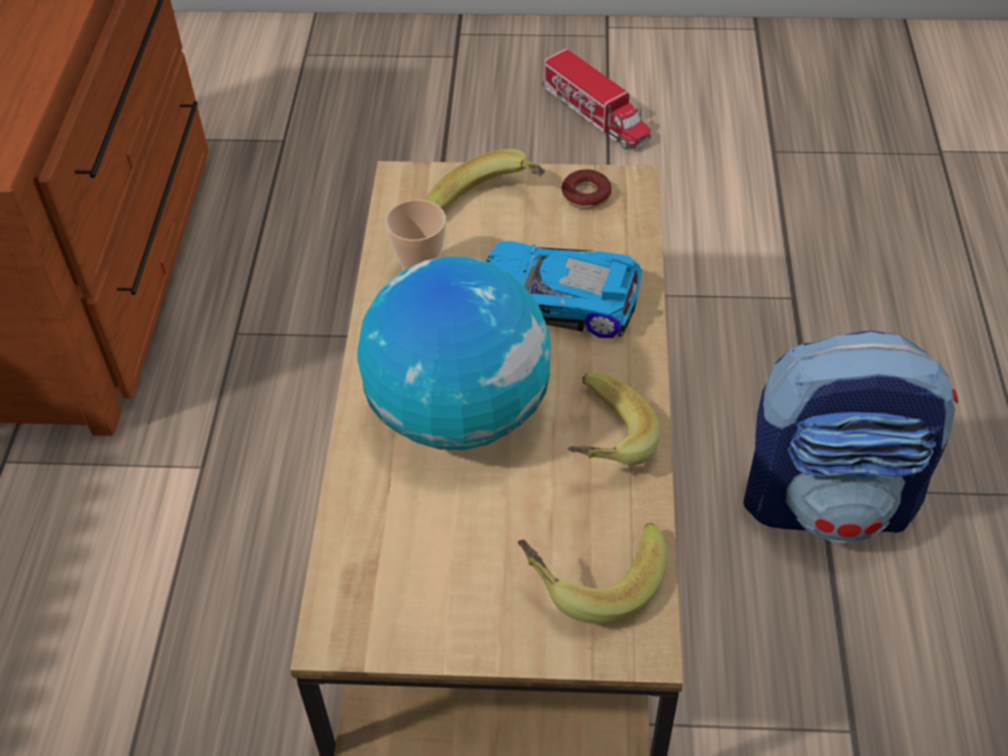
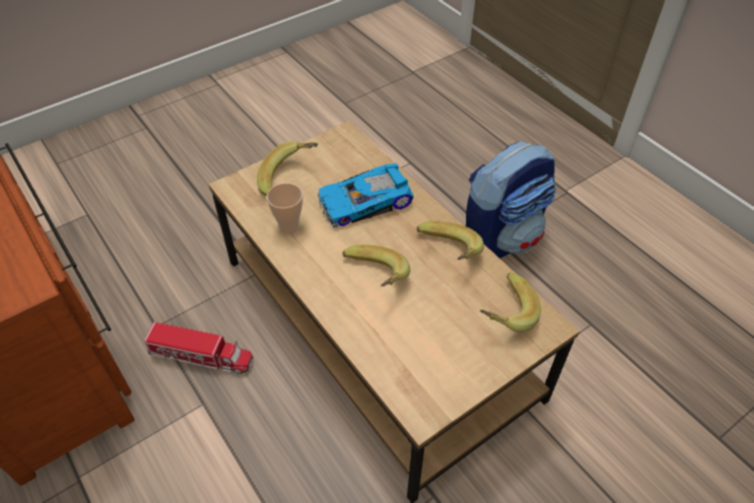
camera: 40 degrees left, 0 degrees up
globe [357,256,551,450] -> banana [343,245,410,287]
toy truck [542,49,651,149] -> toy truck moved to [144,322,253,374]
donut [562,169,612,209] -> none

